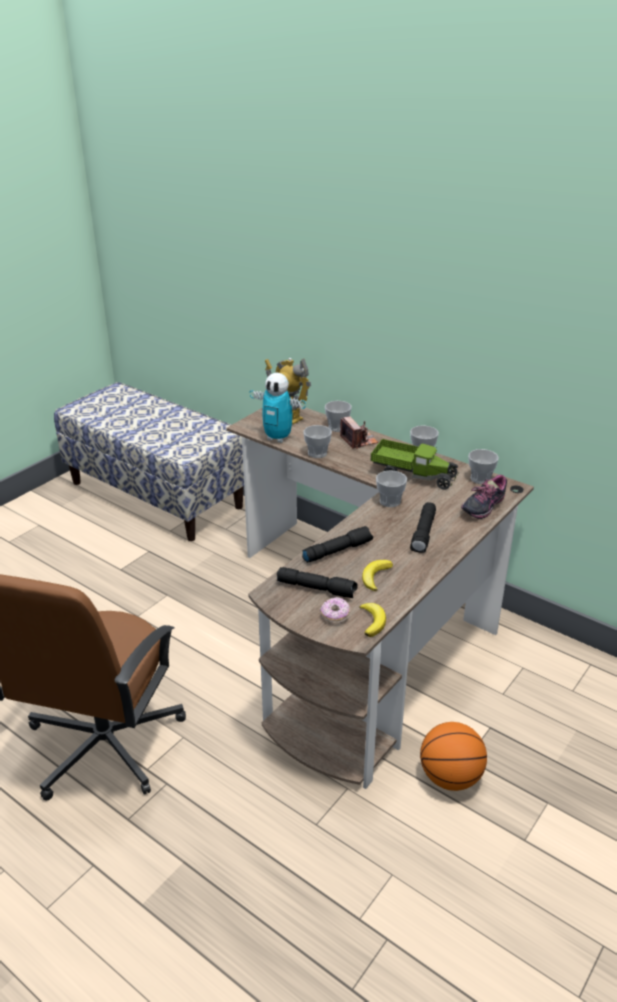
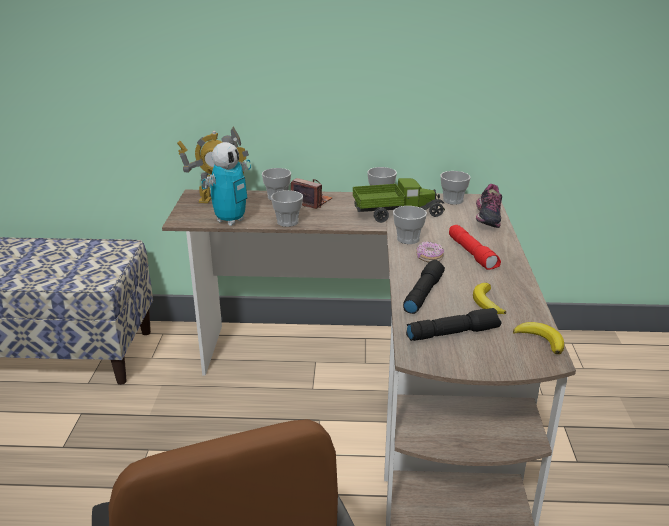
camera: 35 degrees left, 5 degrees down
toy robot [250,373,306,443] -> toy robot turned 45 degrees counterclockwise [201,142,251,226]
donut [320,597,350,624] -> donut moved to [416,241,444,263]
black flashlight [410,502,436,553] -> red flashlight [449,225,501,270]
basketball [420,722,487,791] -> none

